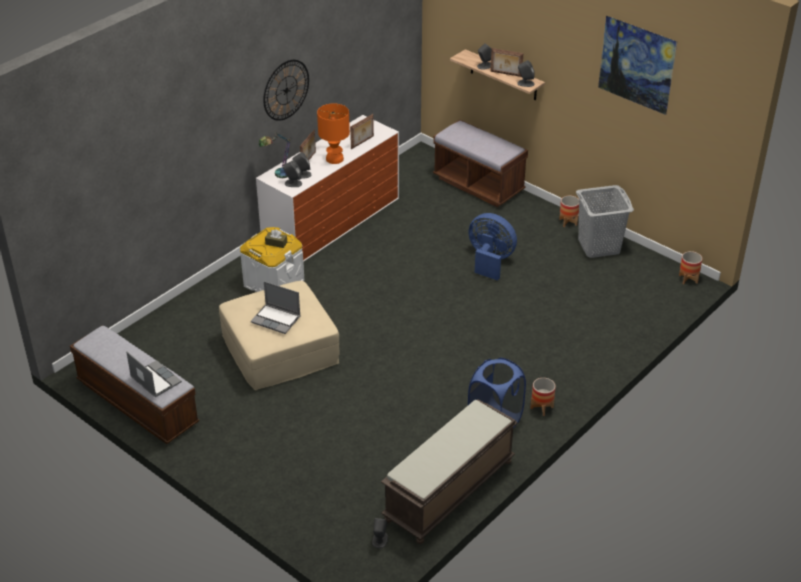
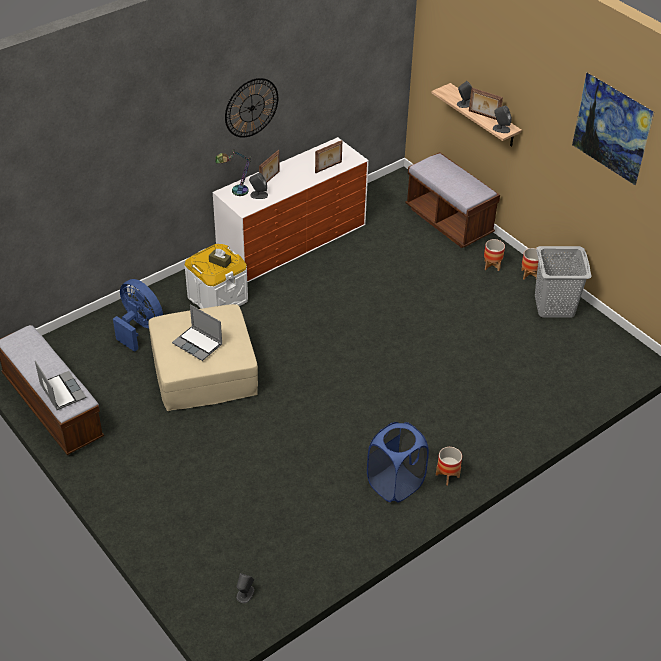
camera: 10 degrees right, 5 degrees up
grey speaker [283,161,302,187] -> none
orange table lamp [317,103,350,164] -> none
brown bench [381,399,518,544] -> none
blue fan [468,213,517,281] -> blue fan moved to [113,279,163,352]
planter [679,251,702,284] -> planter moved to [484,239,505,271]

